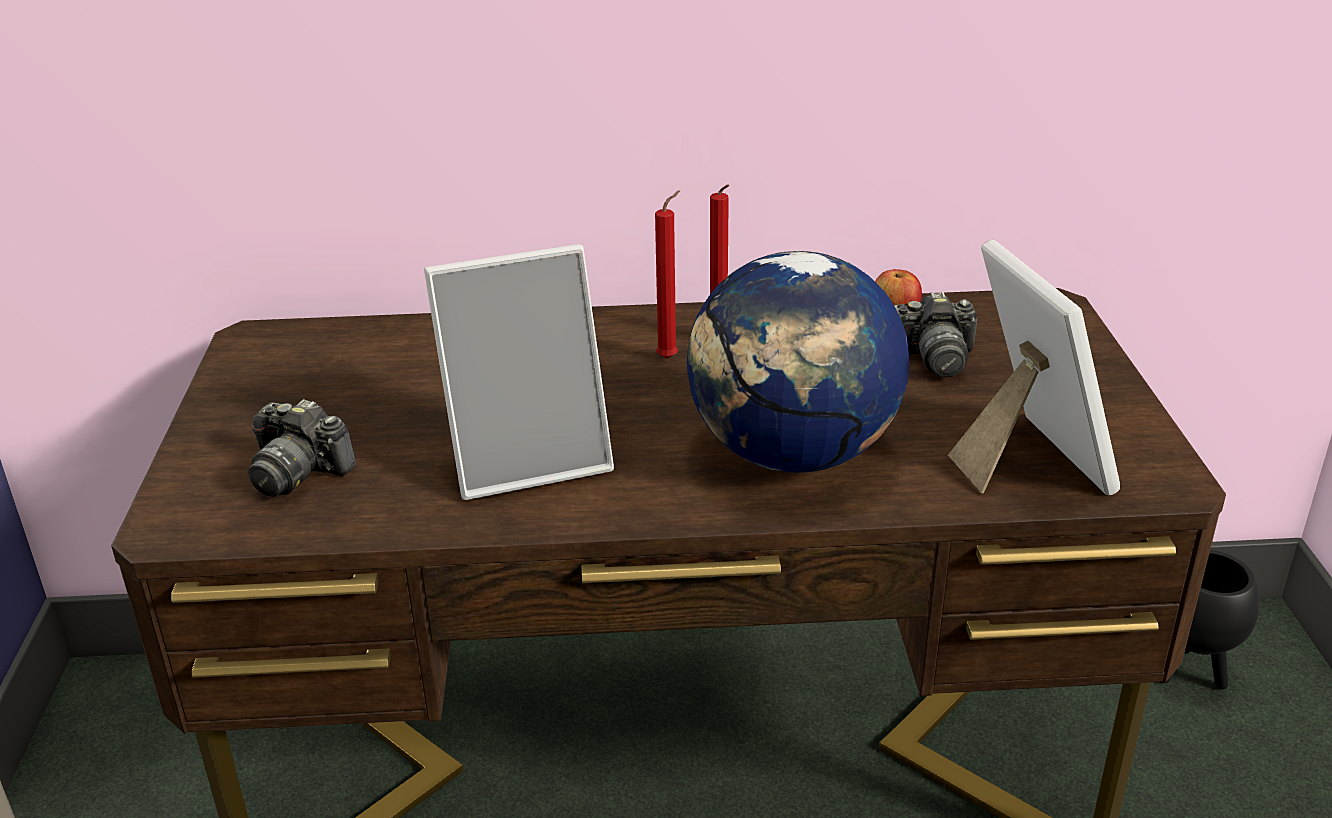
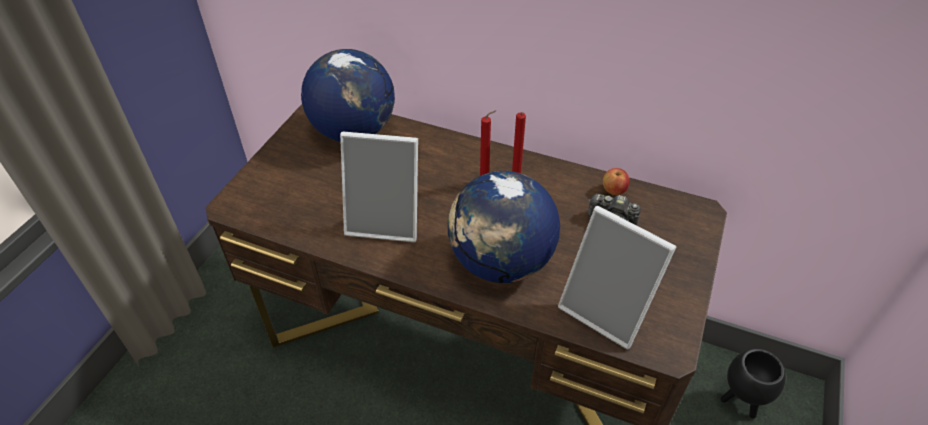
camera: 25 degrees right, 15 degrees up
camera [248,399,356,497] -> none
picture frame [948,240,1120,495] -> picture frame turned 120 degrees clockwise [558,206,676,349]
none -> globe [301,49,395,142]

